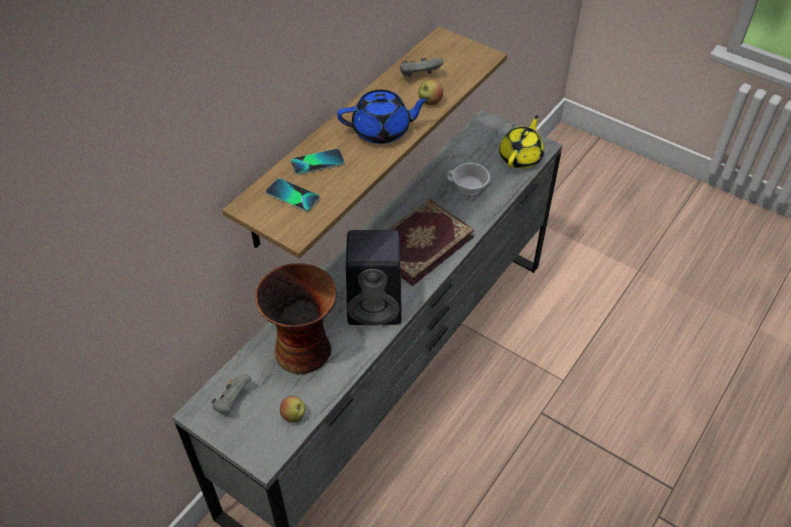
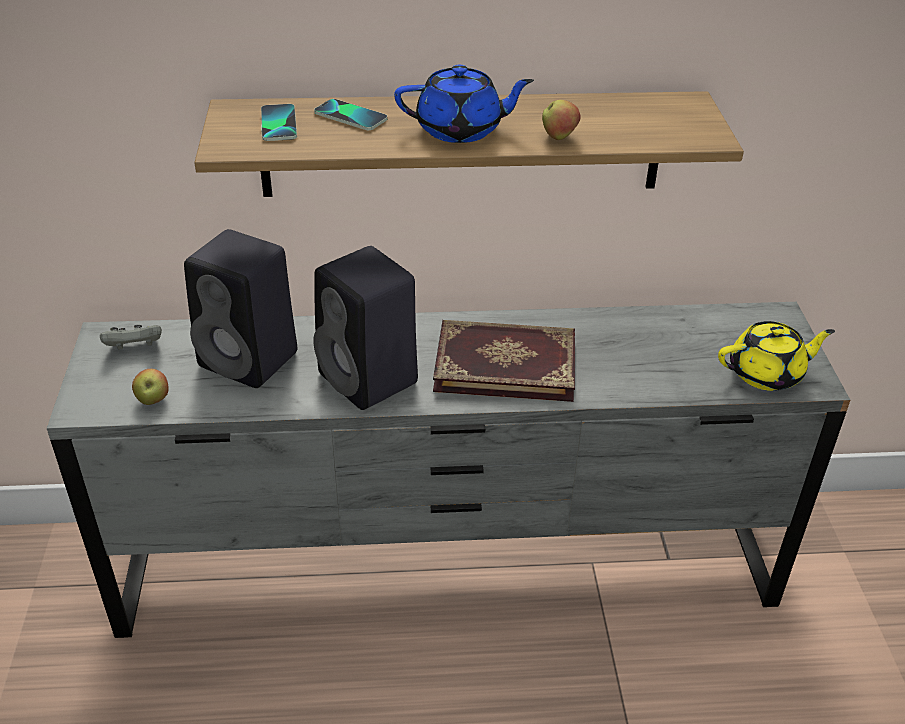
camera: 50 degrees right, 10 degrees down
vase [255,263,337,374] -> black speaker [184,229,297,388]
blue teapot [337,90,430,144] -> blue teapot turned 45 degrees counterclockwise [394,65,534,143]
grey game controller [400,58,443,78] -> none
white cup [446,163,490,195] -> none

